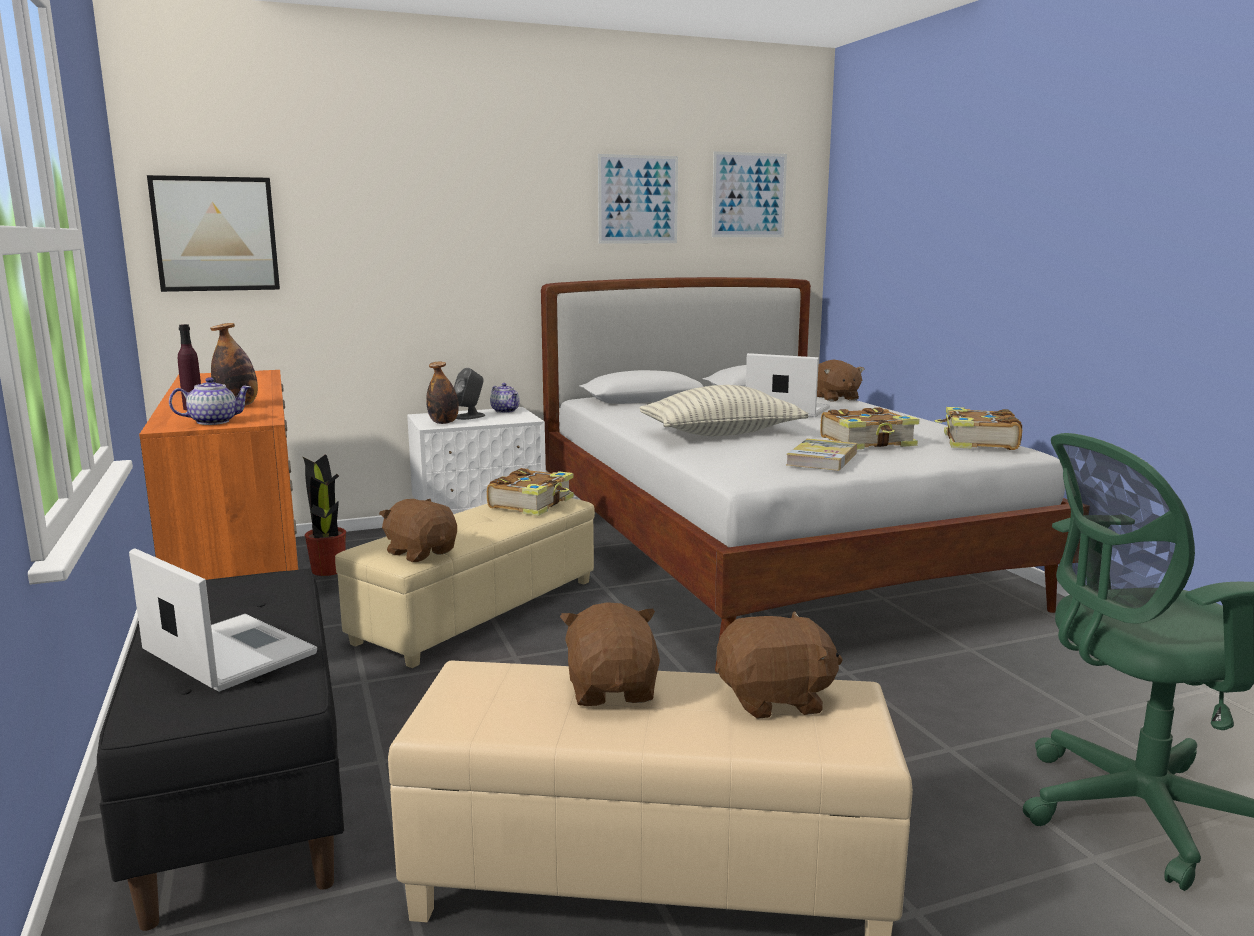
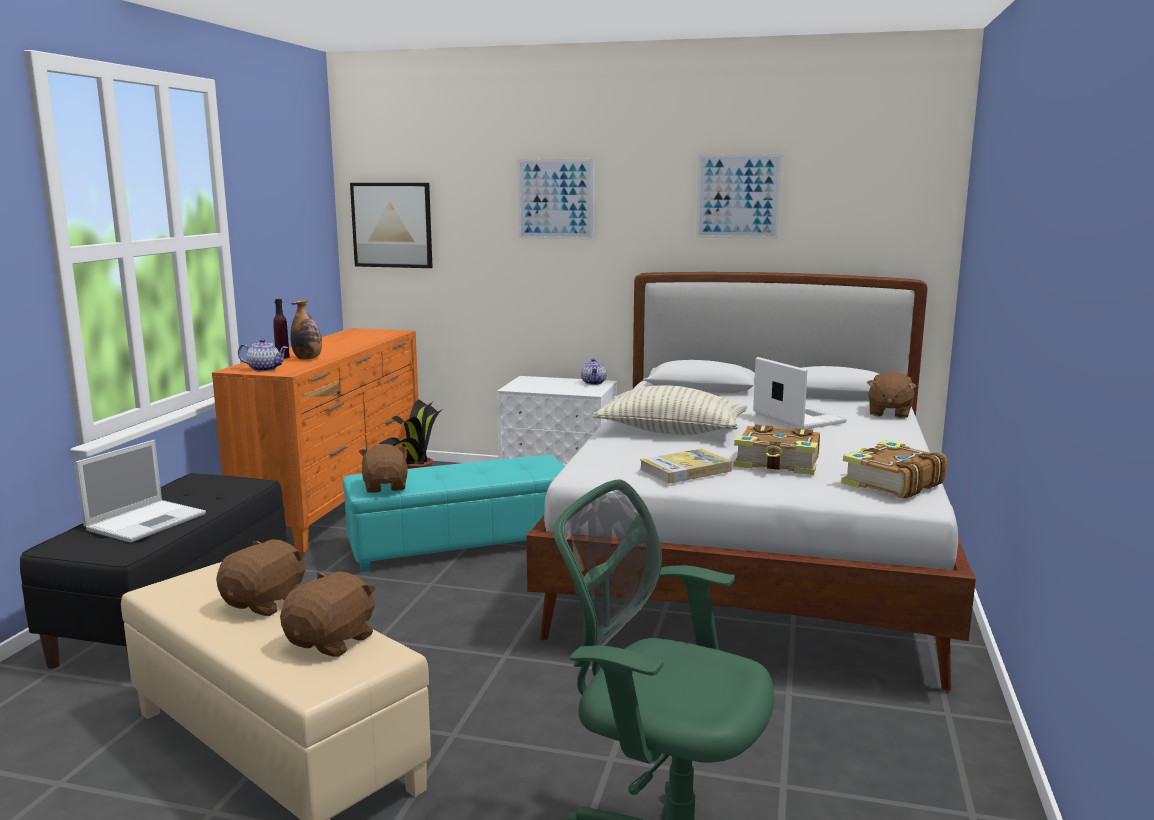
camera: 35 degrees right, 0 degrees up
laptop [129,548,317,692] -> laptop turned 45 degrees clockwise [75,440,206,543]
beige ottoman [335,498,595,668] -> turquoise ottoman [343,455,565,572]
bottle [426,362,459,424] -> none
grey speaker [454,368,485,420] -> none
book [487,468,574,516] -> none
picture [712,151,787,237] -> picture moved to [517,159,593,240]
brown plush toy [716,611,843,719] -> brown plush toy turned 90 degrees counterclockwise [280,572,376,657]

